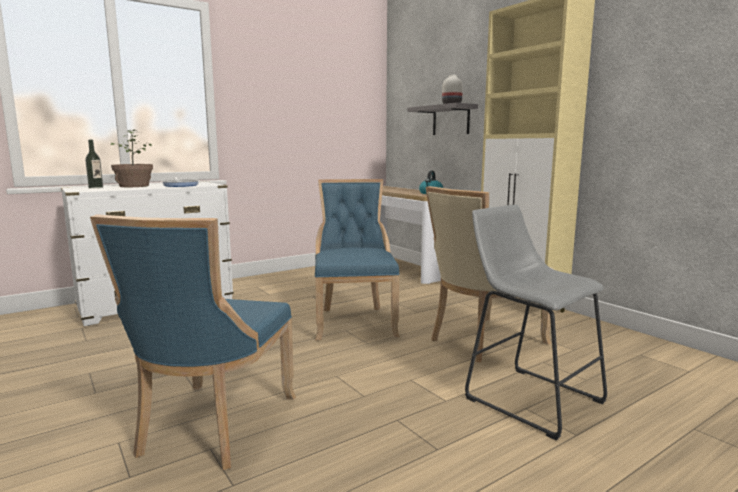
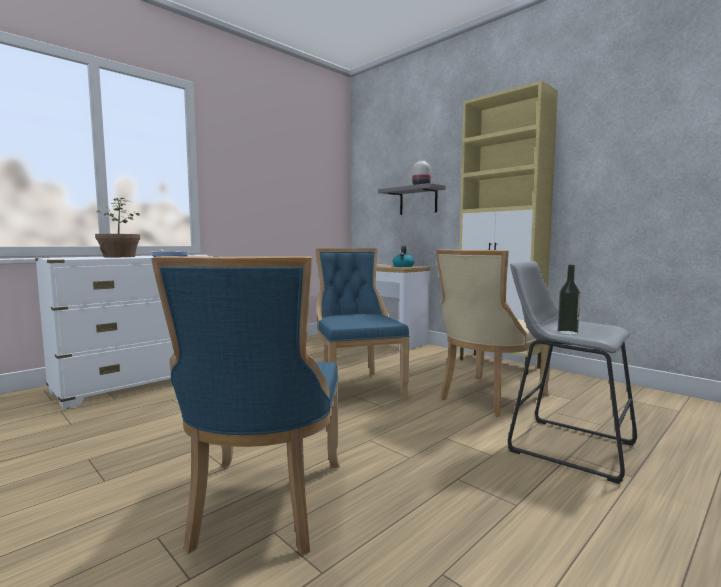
camera: 10 degrees left, 5 degrees down
bottle [85,140,103,189] -> bottle moved to [558,265,581,335]

